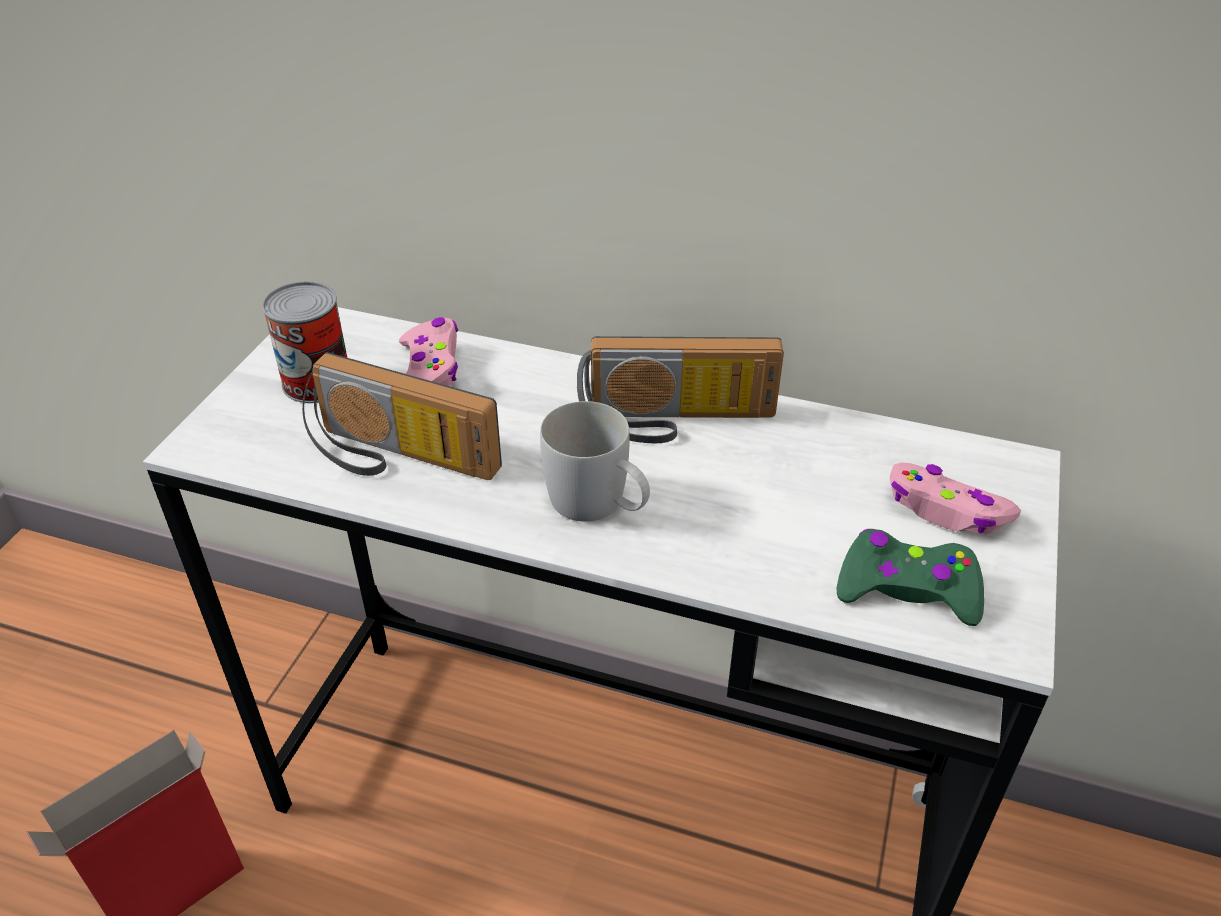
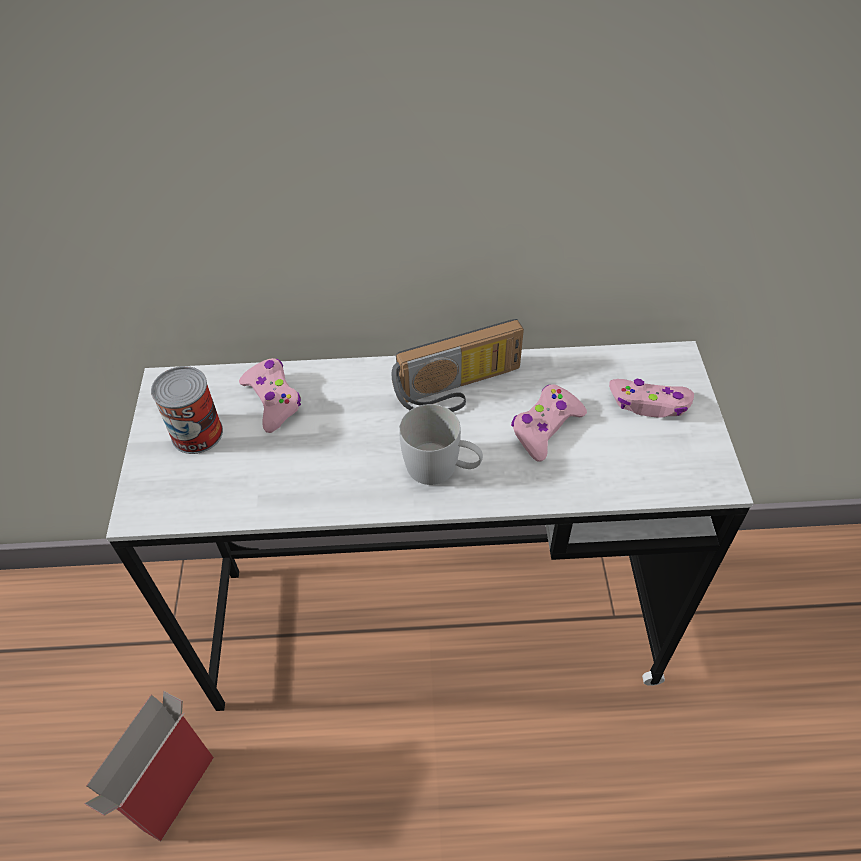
camera: 20 degrees left, 10 degrees up
radio [302,352,502,480] -> none
green game controller [837,529,984,626] -> none
none -> pink game controller [511,384,587,462]

